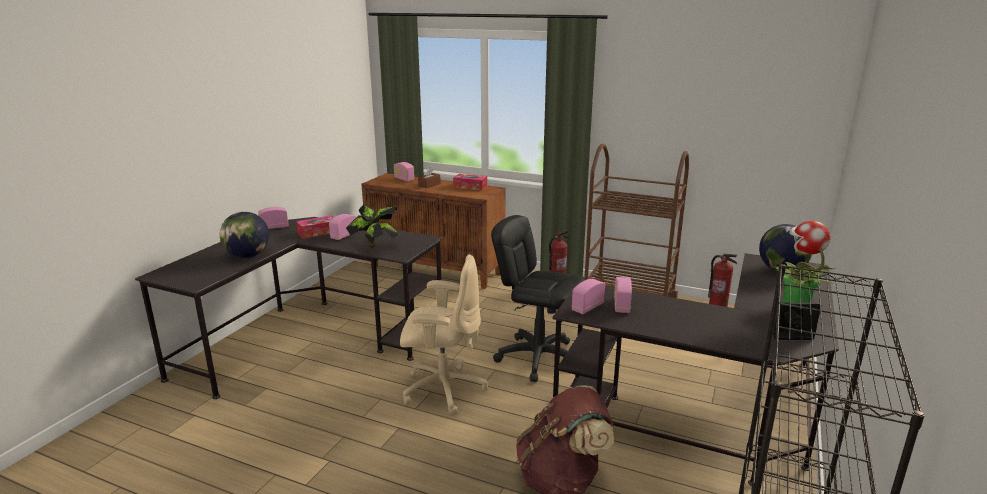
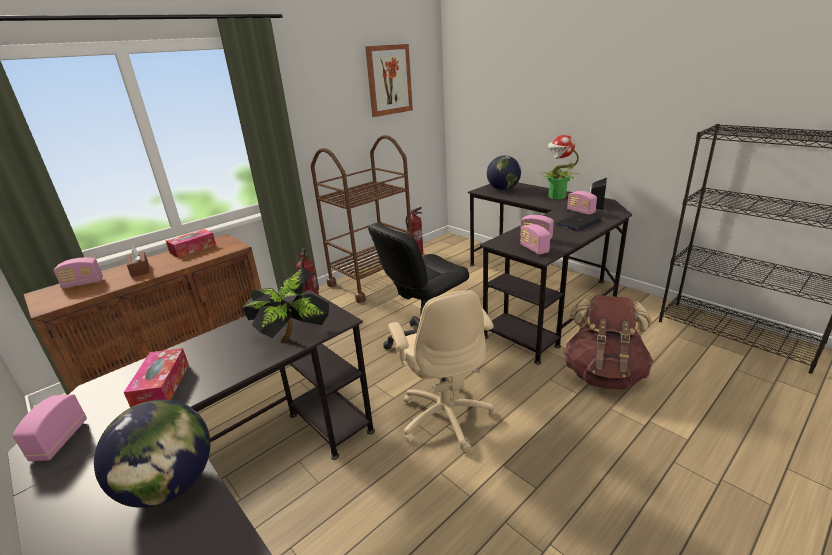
camera: 65 degrees left, 5 degrees up
radio [329,214,356,240] -> radio moved to [567,191,597,215]
beige office chair [400,254,488,415] -> beige office chair turned 135 degrees clockwise [388,290,495,452]
none -> picture [365,44,413,117]
none -> laptop [555,213,602,231]

